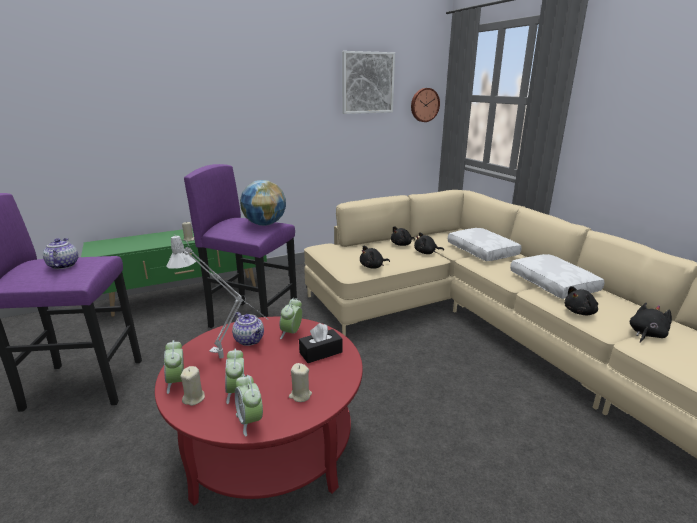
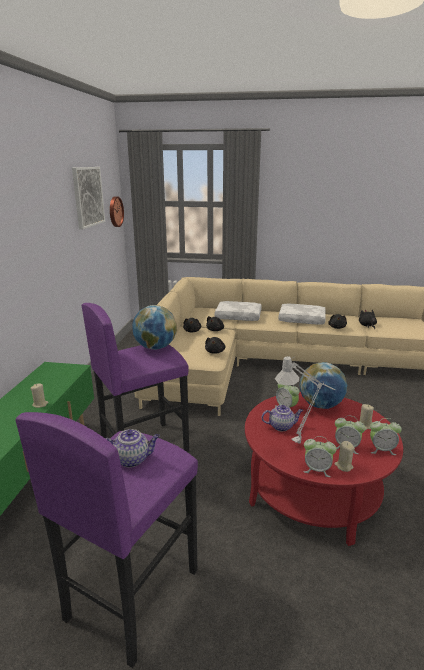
camera: 55 degrees left, 0 degrees up
teapot [43,238,78,269] -> teapot turned 150 degrees clockwise [105,429,160,467]
black tissue box [299,323,343,363] -> globe [300,362,347,409]

